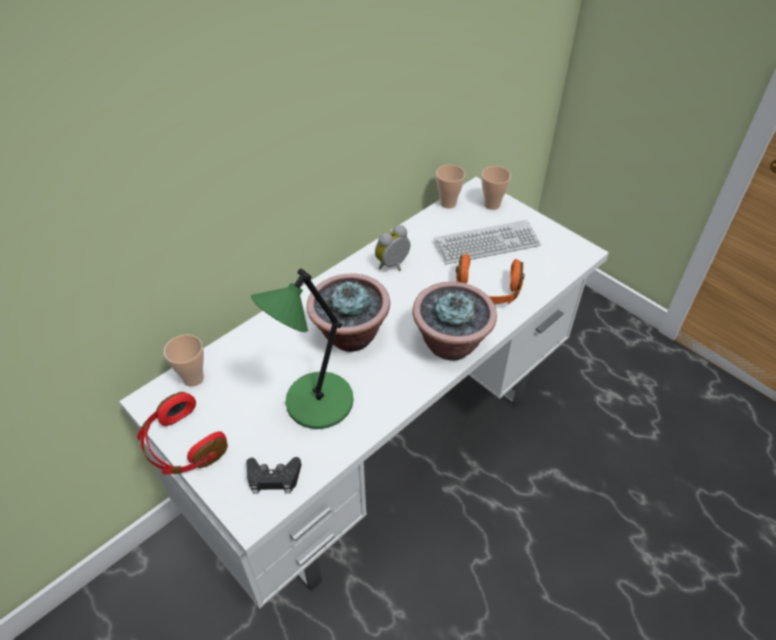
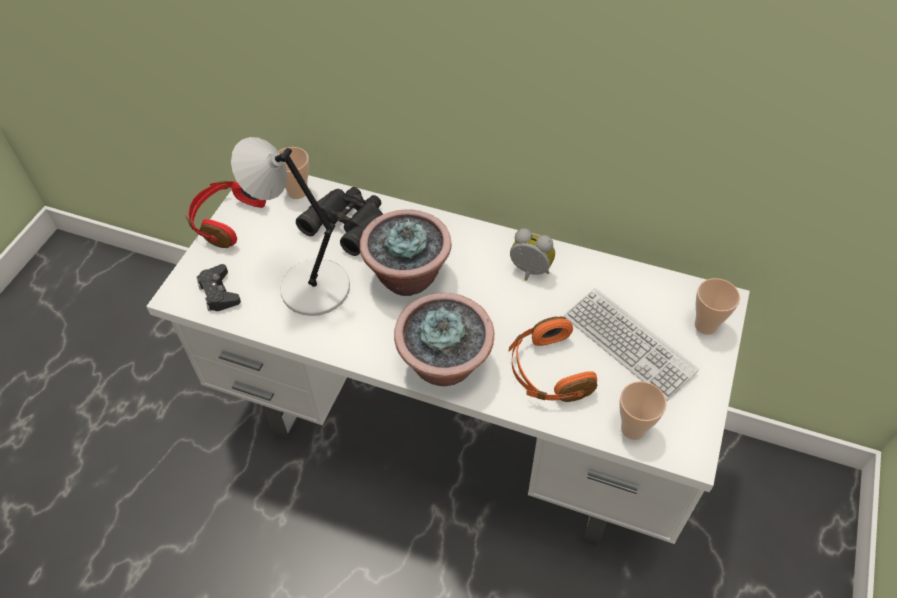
camera: 65 degrees right, 5 degrees up
green table lamp [251,268,354,429] -> grey table lamp [231,137,350,316]
cup [436,165,466,208] -> cup moved to [619,381,667,440]
none -> black binoculars [296,187,383,256]

